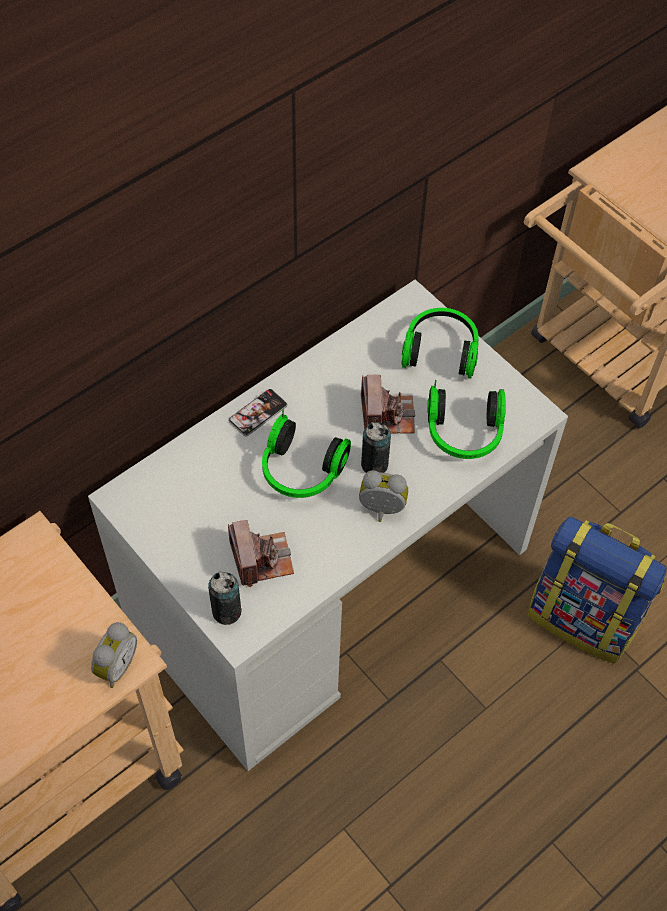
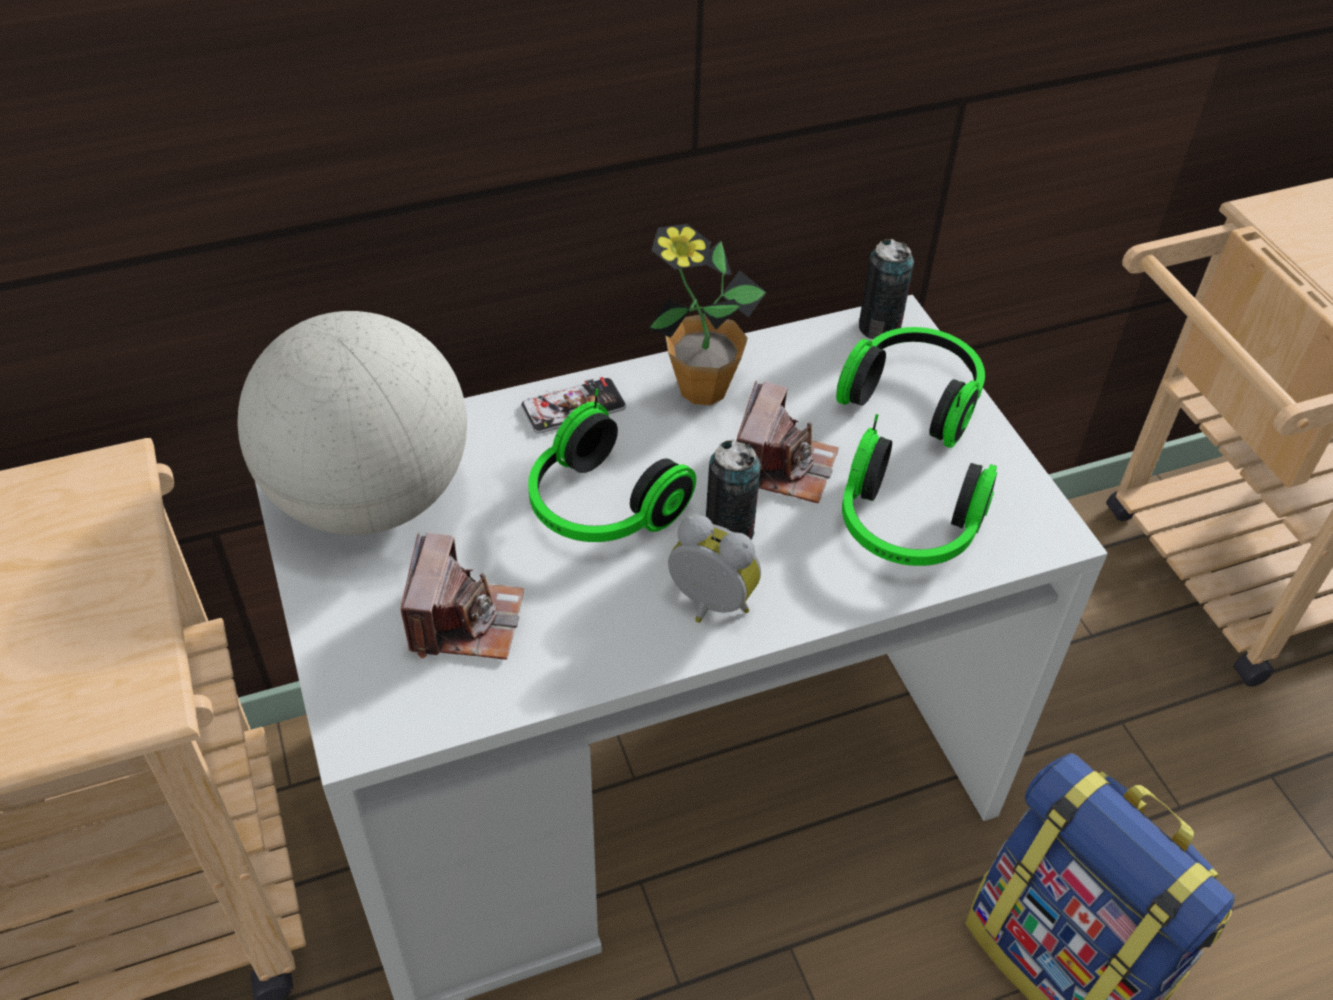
camera: 20 degrees right, 10 degrees down
alarm clock [91,622,137,688] -> none
can [208,572,242,625] -> can moved to [859,239,914,339]
none -> globe [237,311,467,535]
none -> potted plant [649,224,767,405]

